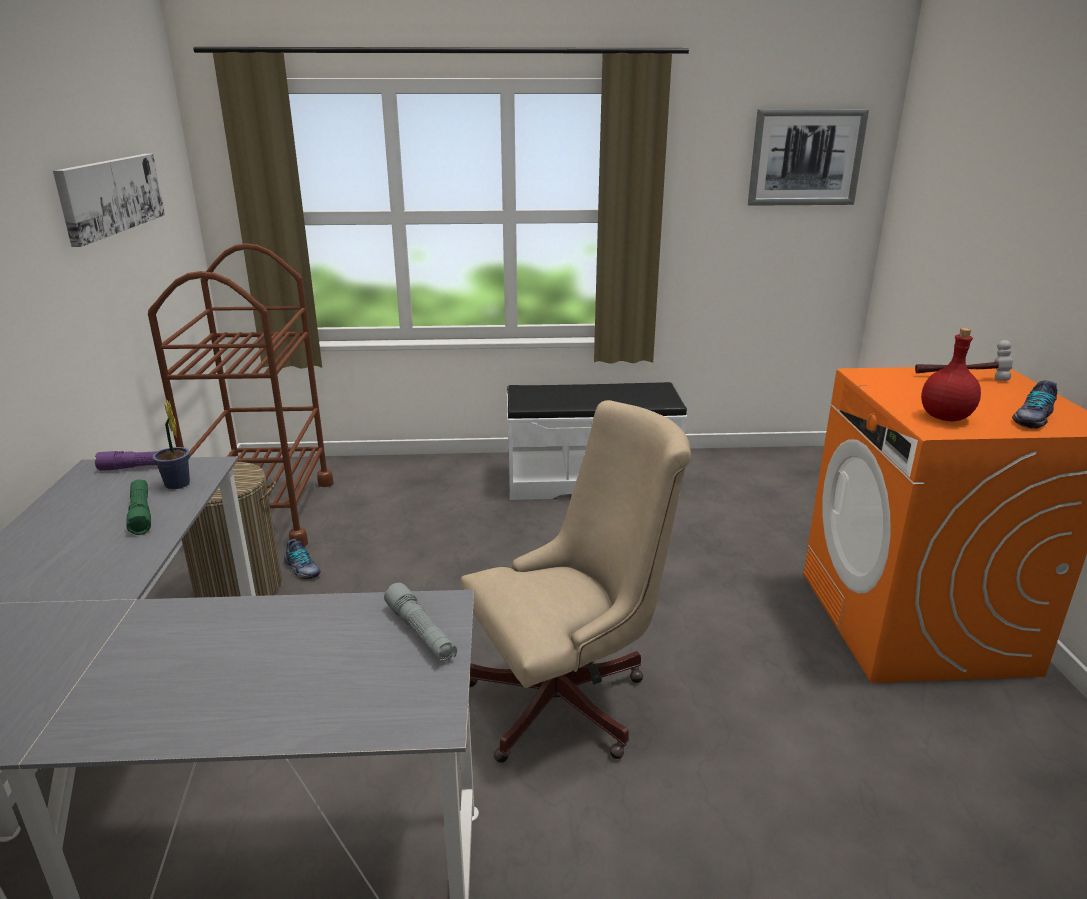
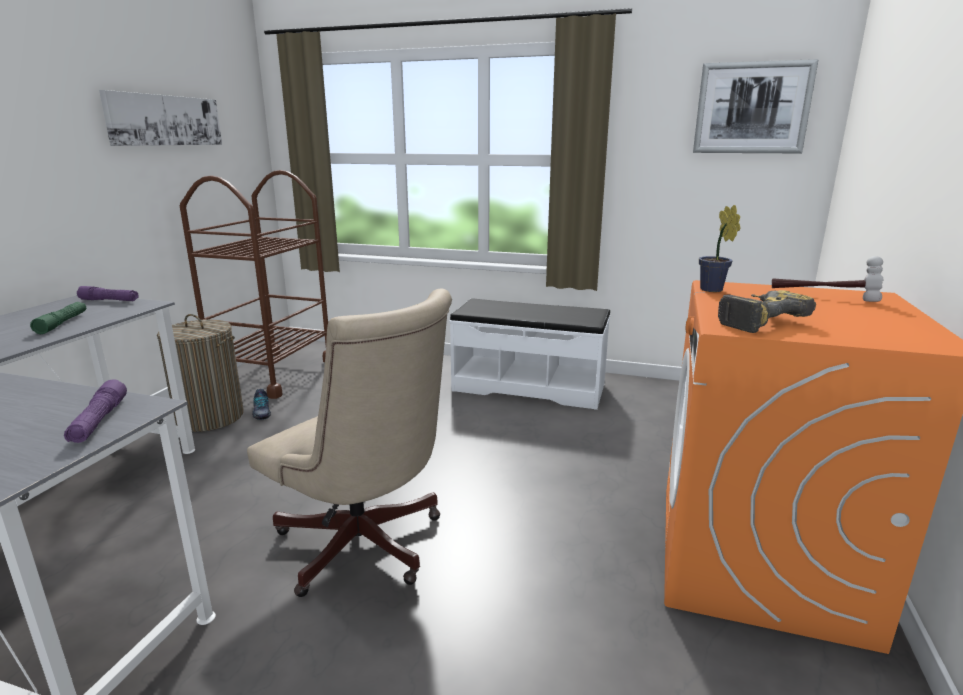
camera: 20 degrees right, 5 degrees down
potted plant [153,399,190,489] -> potted plant moved to [699,205,740,292]
grey flashlight [384,583,457,663] -> purple flashlight [64,380,127,443]
beige office chair [461,400,691,763] -> beige office chair turned 45 degrees clockwise [247,289,452,597]
red bottle [921,328,981,422] -> power drill [718,290,816,333]
shoe [1012,380,1057,429] -> none

